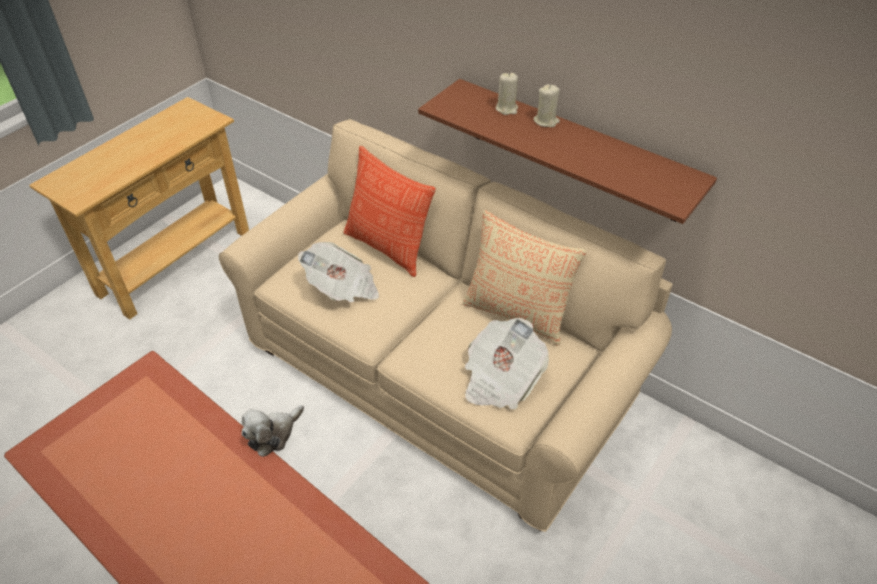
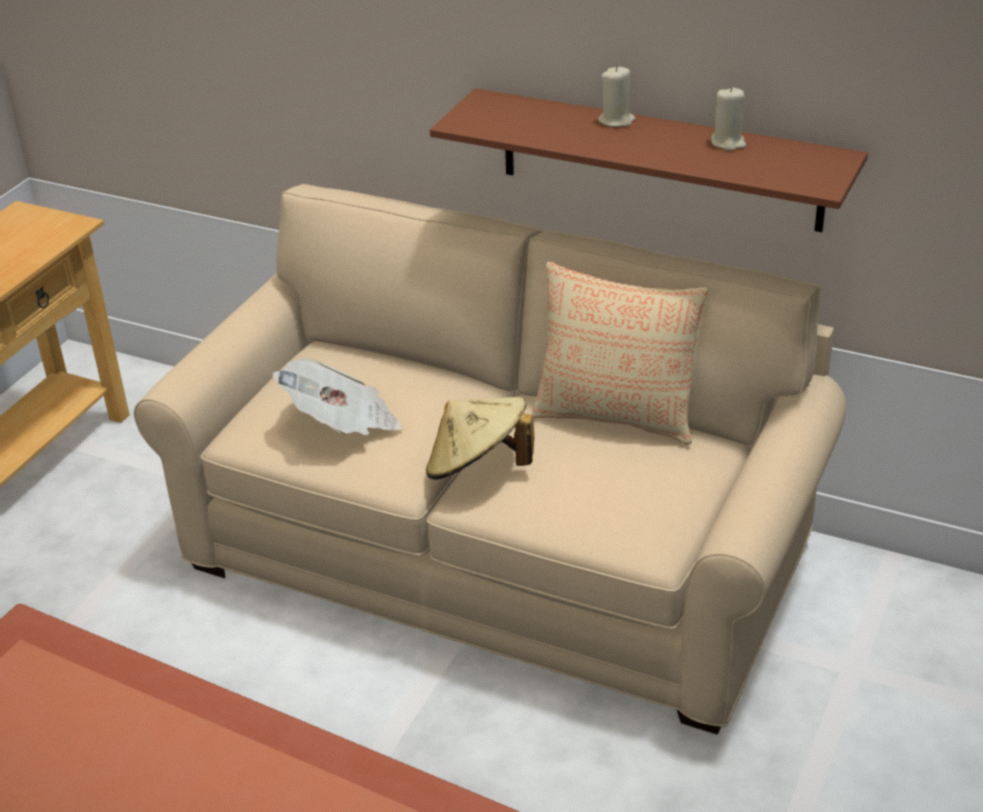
camera: 10 degrees left, 10 degrees down
plush toy [242,405,304,457] -> none
orange pillow [344,146,436,277] -> none
newspaper [465,318,549,410] -> none
beige candle [496,73,518,115] -> beige candle moved to [711,87,746,151]
none -> beige hat [426,397,534,480]

